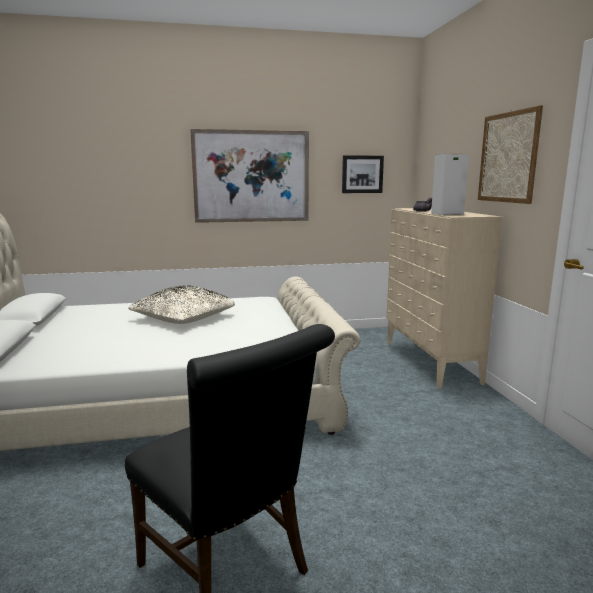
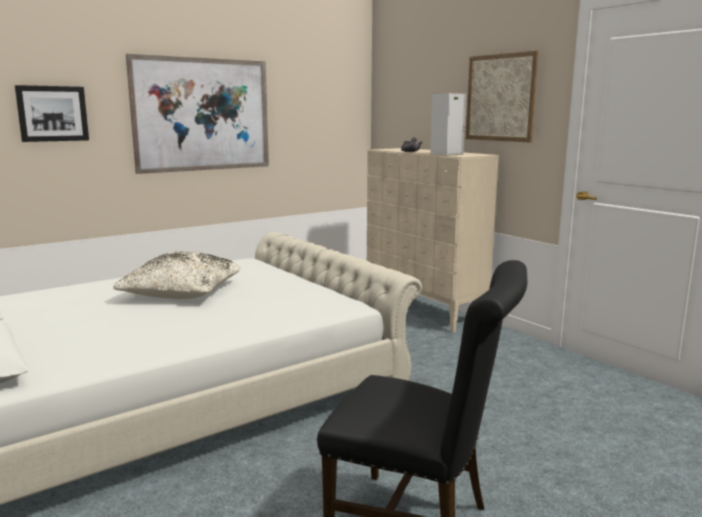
camera: 25 degrees left, 0 degrees up
picture [342,155,384,193] -> picture moved to [15,85,89,142]

